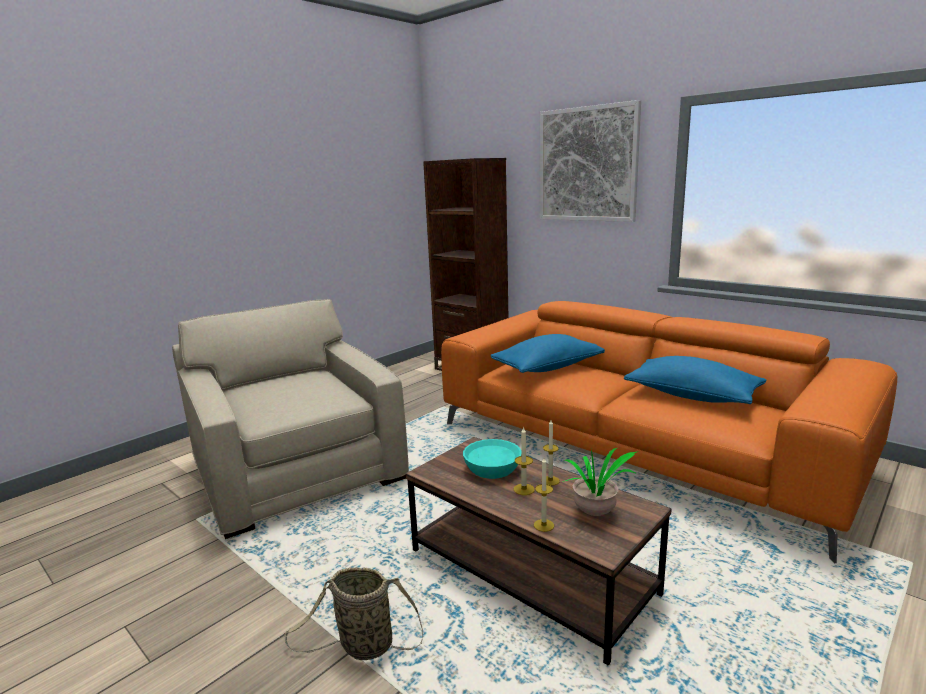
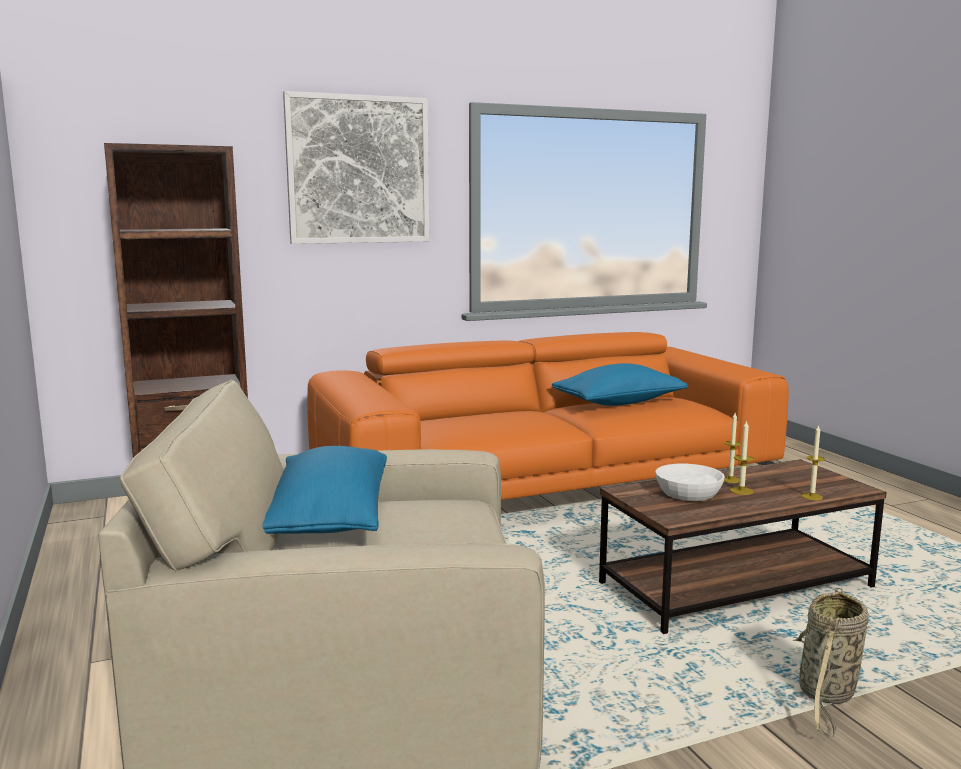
camera: 65 degrees left, 5 degrees down
turquoise bowl [463,439,521,479] -> white bowl [655,464,725,501]
blue pillow [490,334,605,373] -> blue pillow moved to [262,446,387,534]
potted plant [562,448,639,516] -> none

